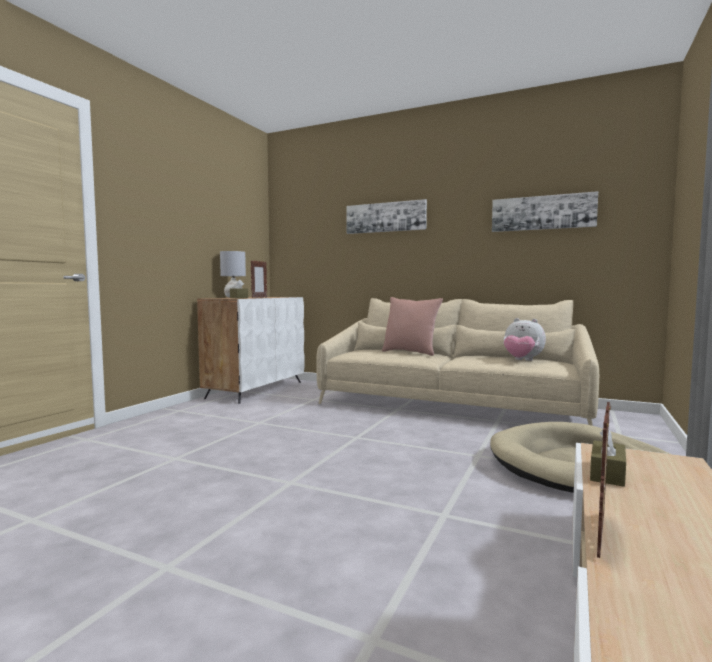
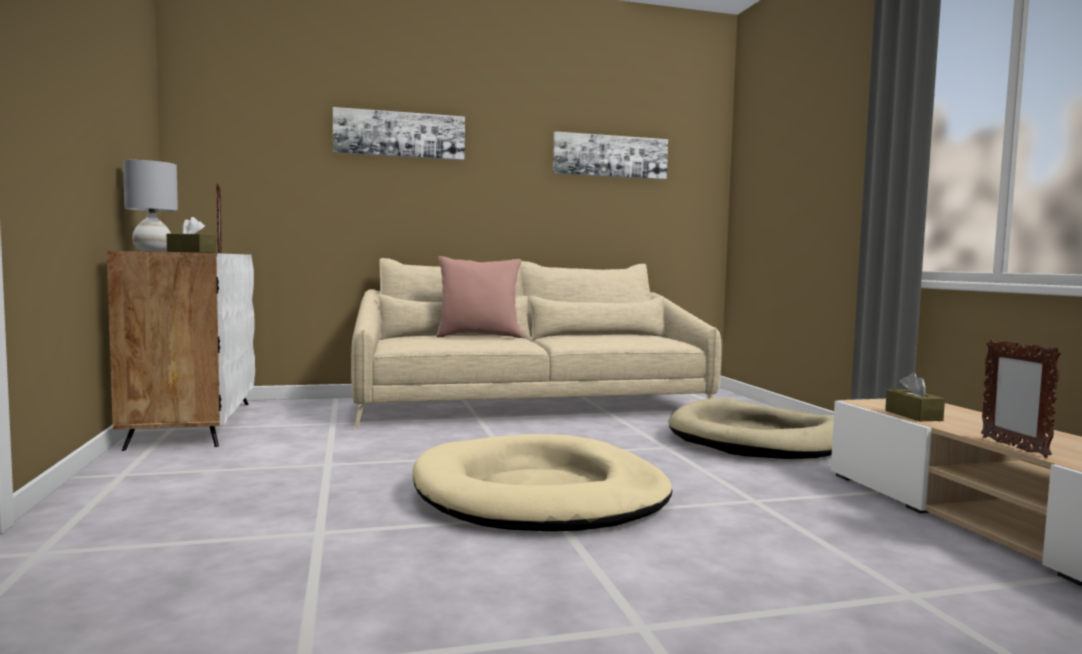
camera: 40 degrees left, 0 degrees up
plush toy [503,318,546,361] -> none
none -> beige dog bed [412,434,672,532]

